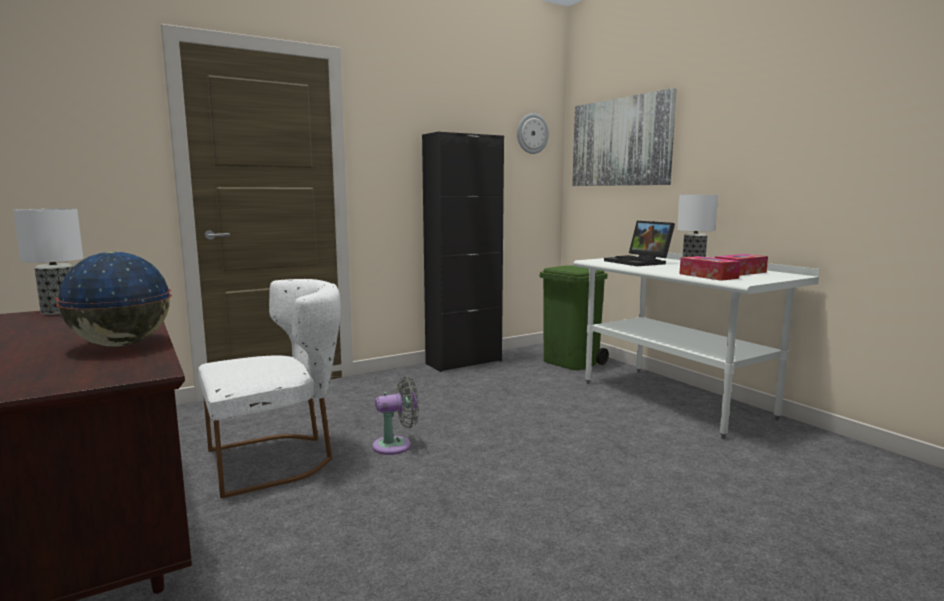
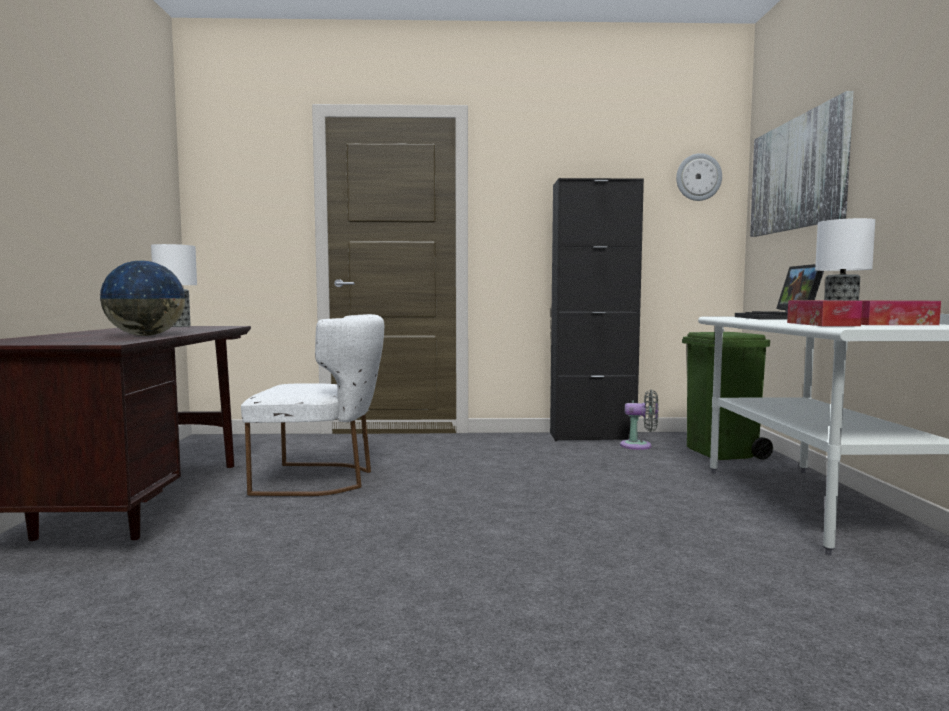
camera: 30 degrees right, 5 degrees down
grey fan [372,376,419,455] -> grey fan moved to [620,390,658,450]

